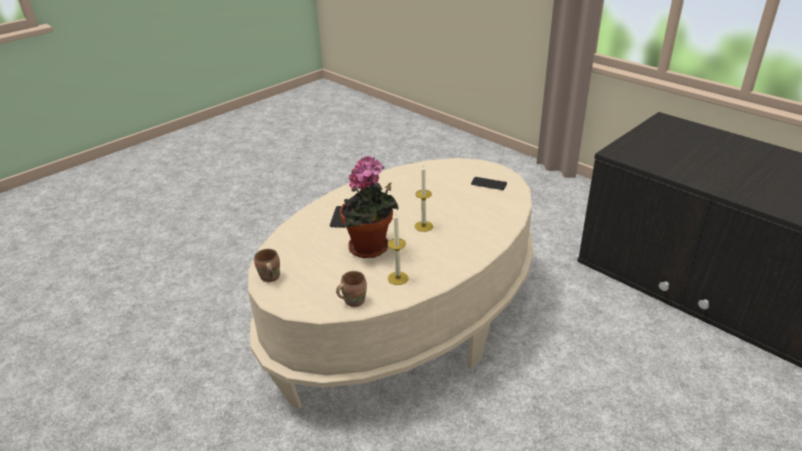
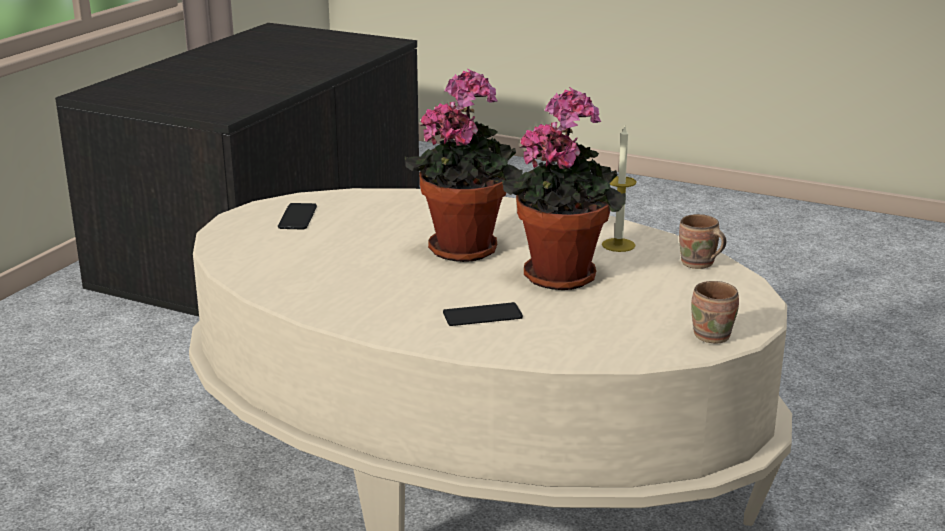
camera: 110 degrees left, 10 degrees down
candle [415,164,433,232] -> potted plant [405,69,522,262]

